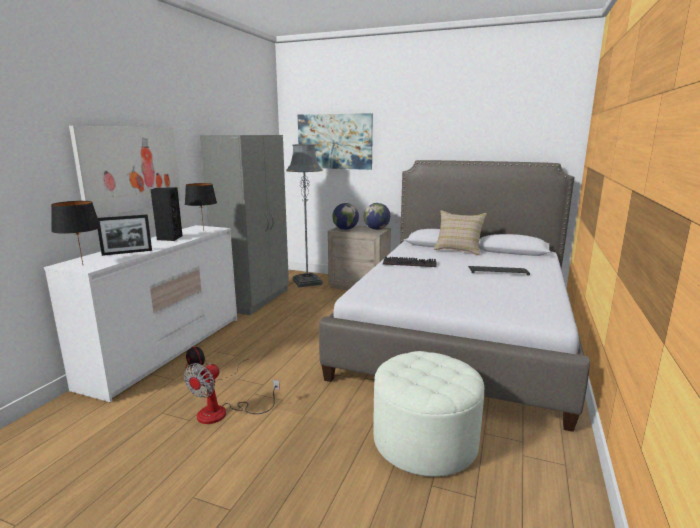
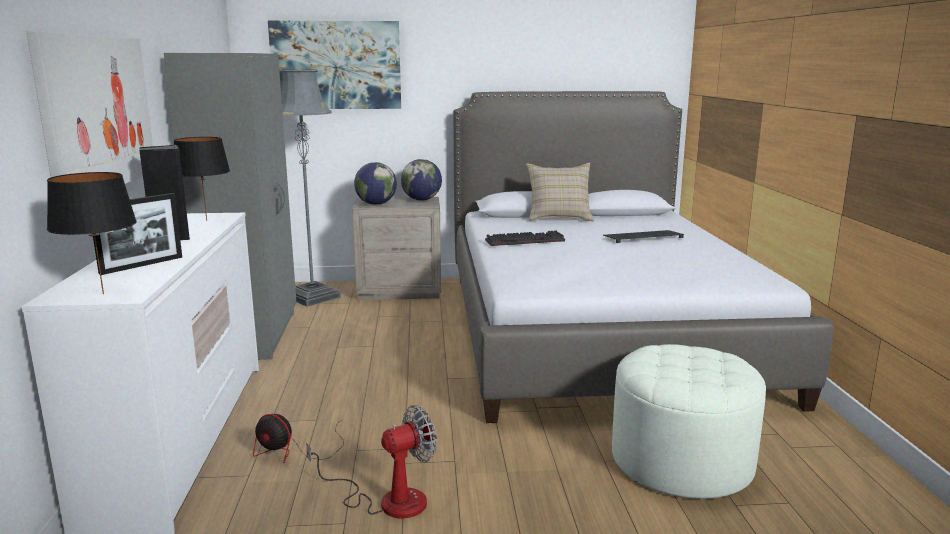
camera: 25 degrees left, 0 degrees up
fan [184,362,280,424] -> fan turned 120 degrees counterclockwise [306,405,437,518]

